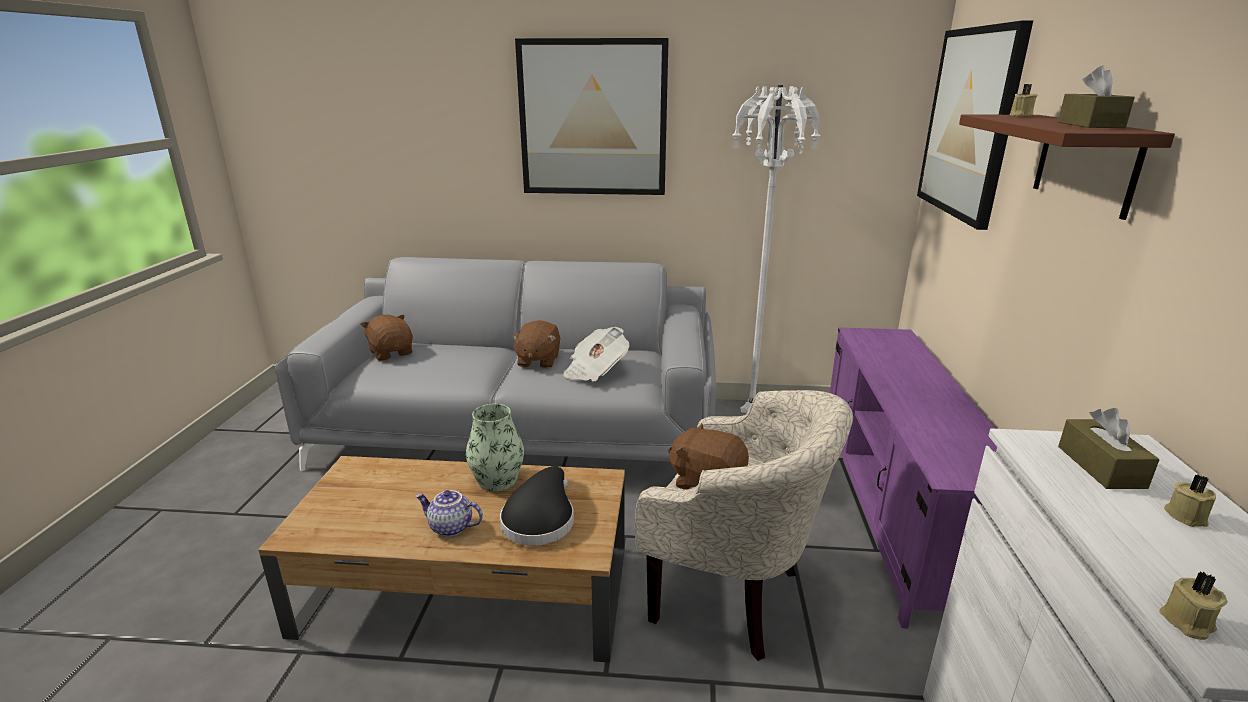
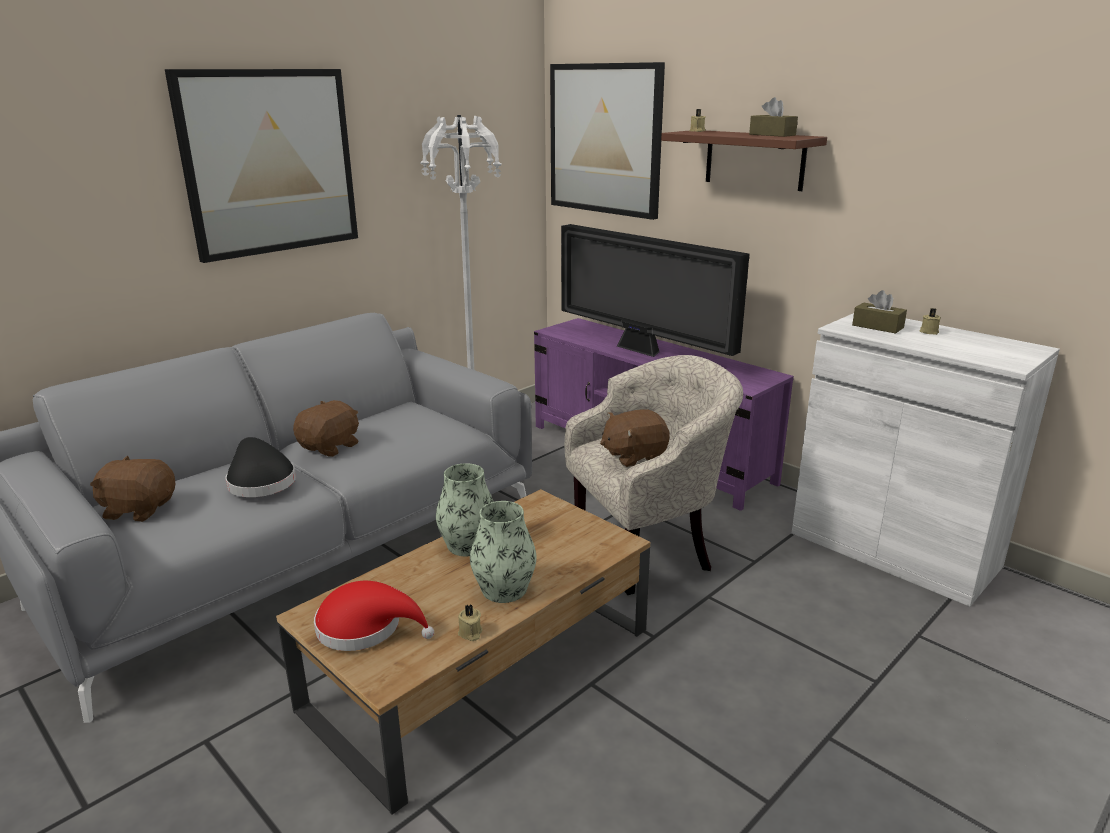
camera: 50 degrees left, 0 degrees up
teapot [415,490,483,537] -> vase [470,501,537,603]
black hat [500,466,574,546] -> black hat moved to [225,437,296,497]
brown plush toy [511,320,560,368] -> brown plush toy turned 105 degrees counterclockwise [293,400,359,457]
newspaper [563,327,629,381] -> none
beige candle [1159,571,1228,640] -> beige candle moved to [458,604,483,641]
none -> red hat [314,581,434,651]
none -> television [561,224,749,357]

